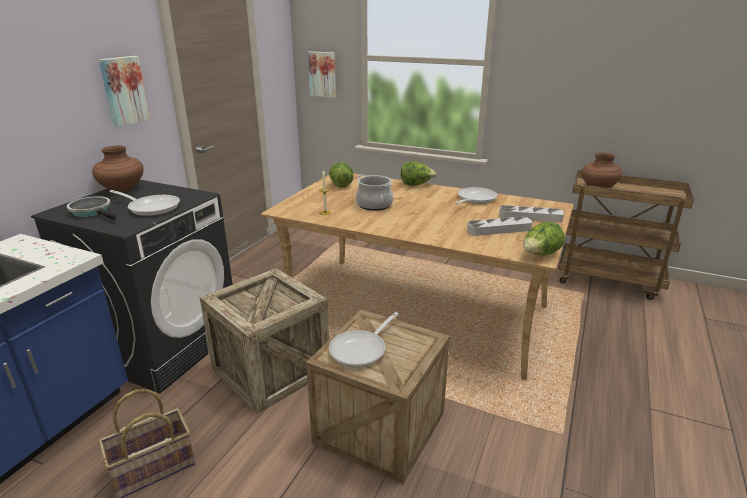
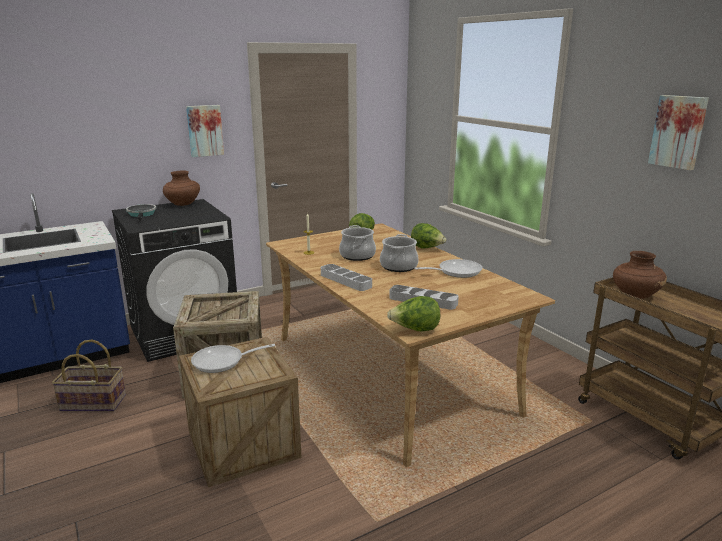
camera: 35 degrees right, 5 degrees down
frying pan [109,190,180,216] -> none
picture [308,51,336,98] -> picture moved to [648,95,709,170]
grey tray [499,205,564,223] -> grey tray moved to [321,264,372,291]
none -> cooking pot [380,234,419,272]

